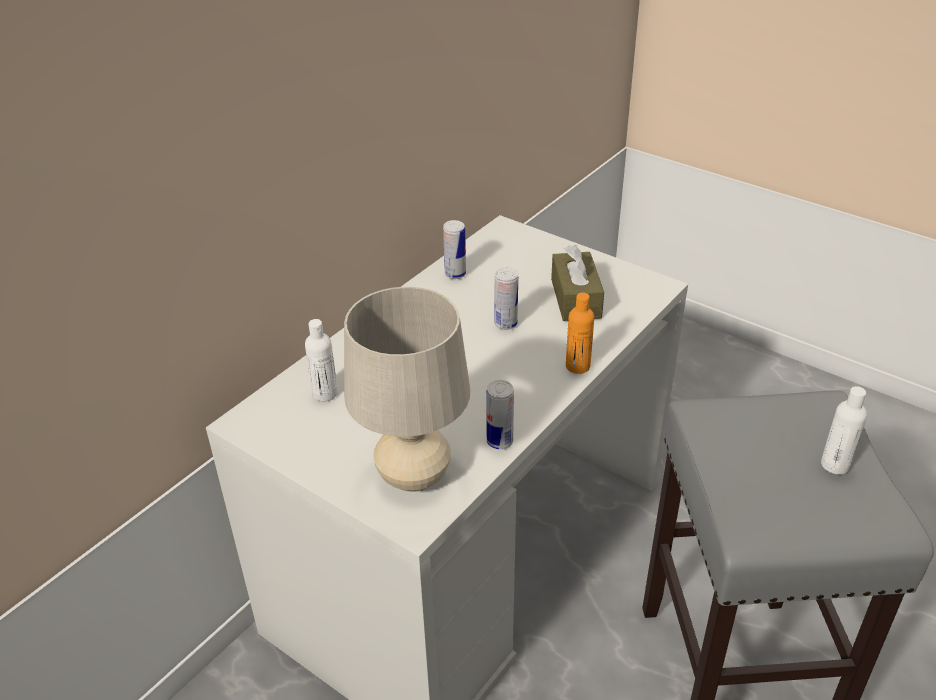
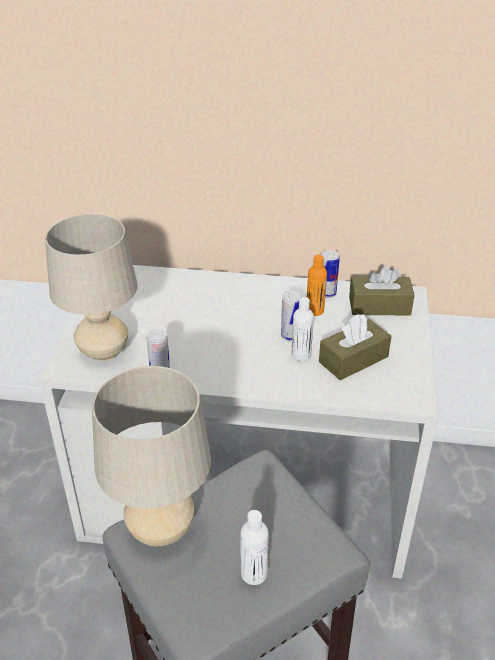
camera: 60 degrees right, 0 degrees up
white bottle [305,319,338,401] -> white bottle moved to [291,297,314,361]
orange bottle [566,292,594,374] -> orange bottle moved to [307,255,327,316]
none -> beige table lamp [92,366,211,546]
none -> brown tissue box [349,266,414,315]

